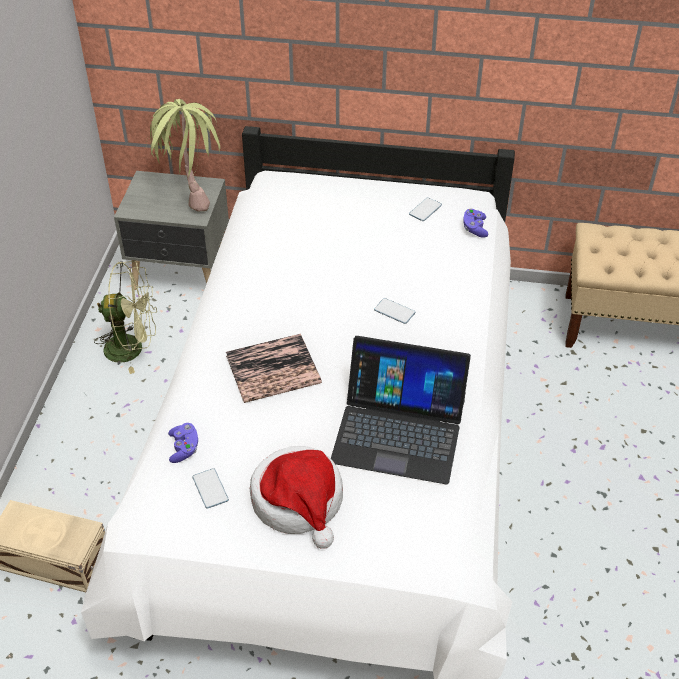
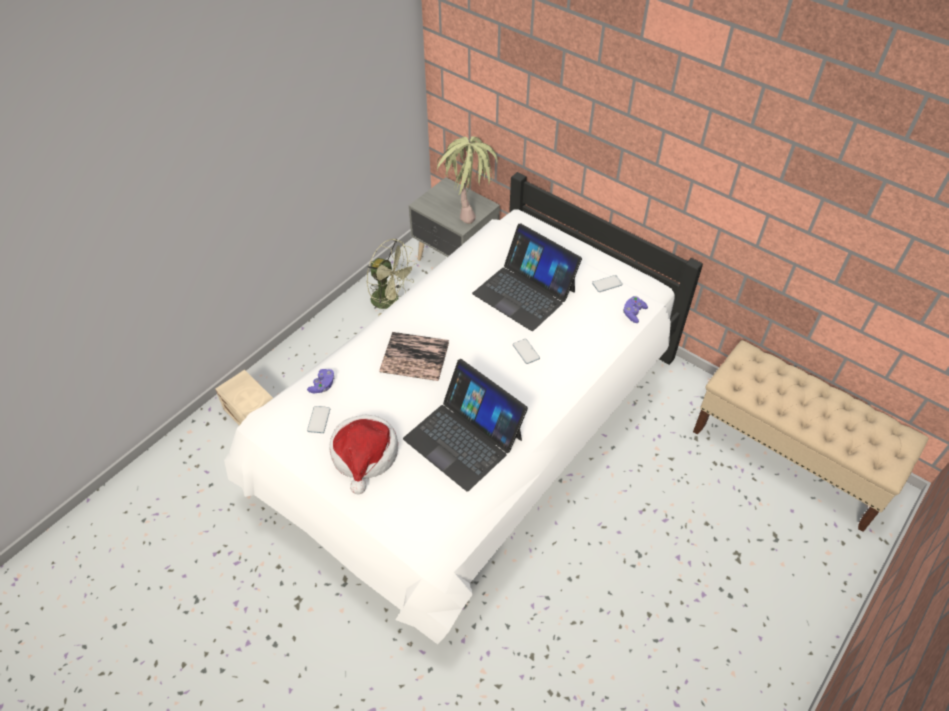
camera: 30 degrees right, 5 degrees up
none -> laptop [472,223,582,331]

